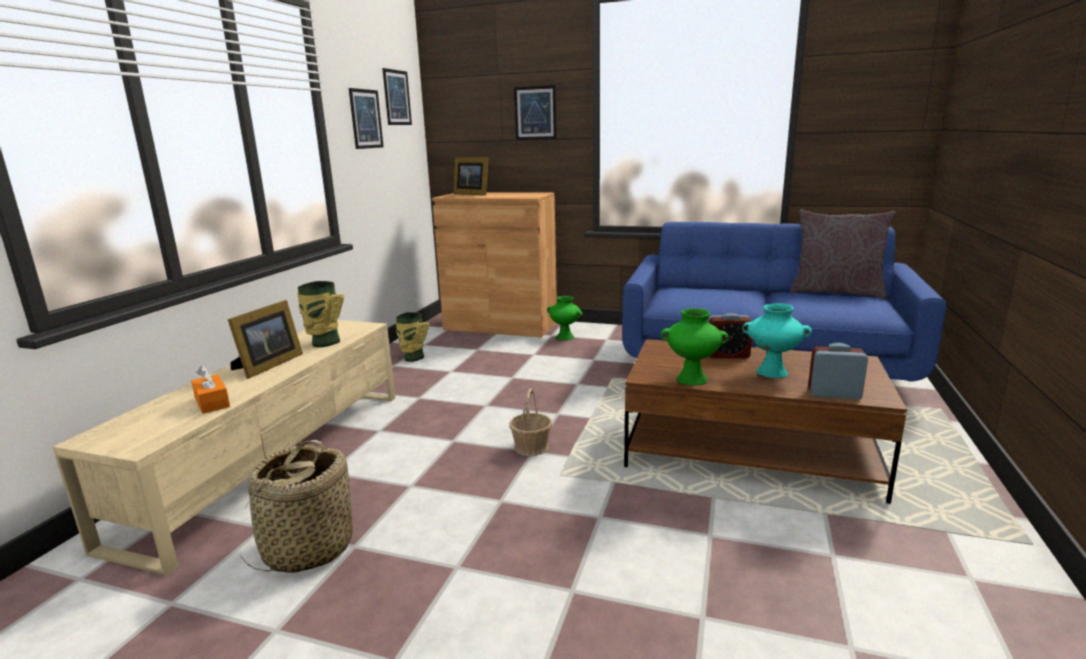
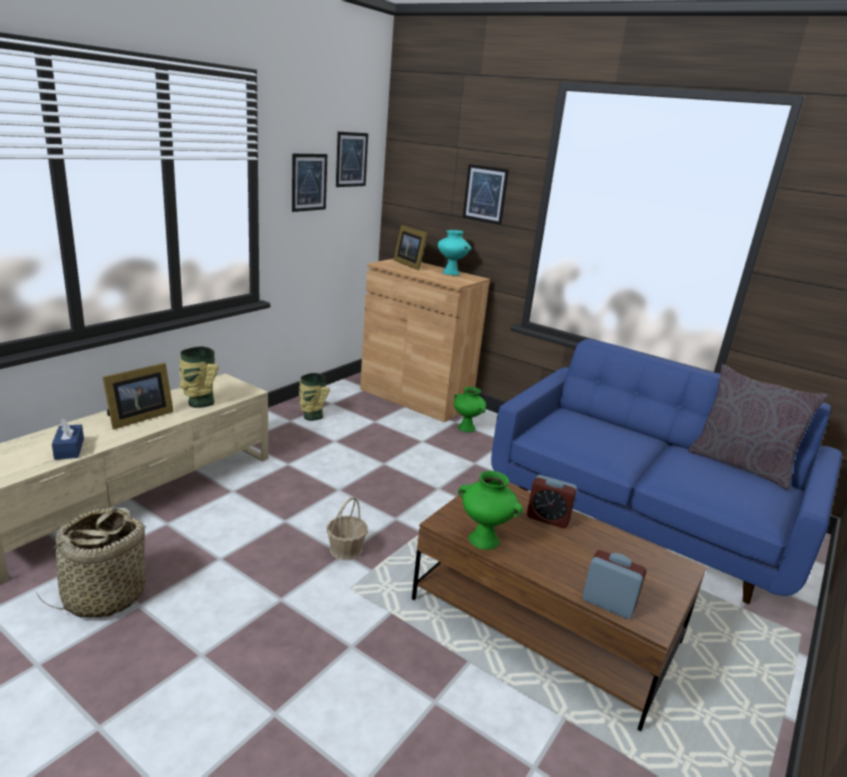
camera: 15 degrees right, 5 degrees up
orange tissue box [191,366,230,414] -> blue tissue box [52,419,84,460]
turquoise vase [742,303,812,378] -> turquoise vase moved to [438,230,471,275]

